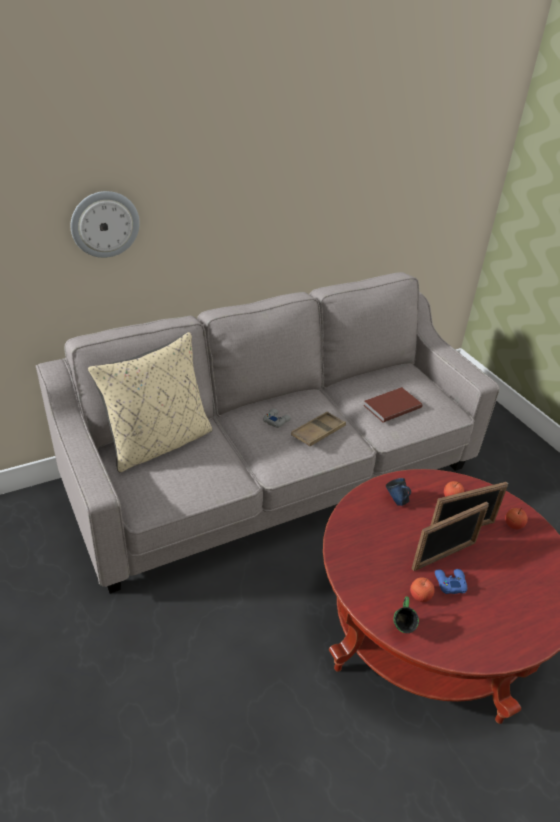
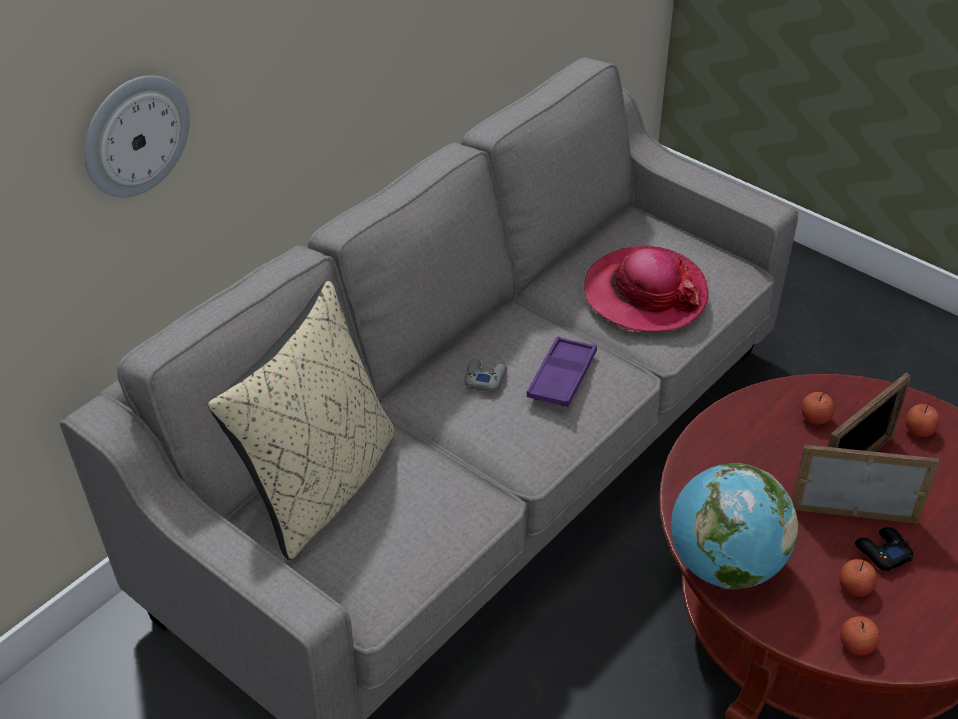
camera: 20 degrees left, 5 degrees up
brown tray [291,412,346,446] -> purple tray [527,336,597,407]
brown book [363,387,422,423] -> hat [584,246,709,332]
blue mug [386,478,411,506] -> none
green mug [393,596,419,633] -> apple [840,616,880,655]
picture frame [412,502,489,571] -> picture frame turned 120 degrees counterclockwise [791,445,939,524]
blue game controller [435,569,467,594] -> black game controller [855,527,913,571]
none -> globe [671,463,798,589]

